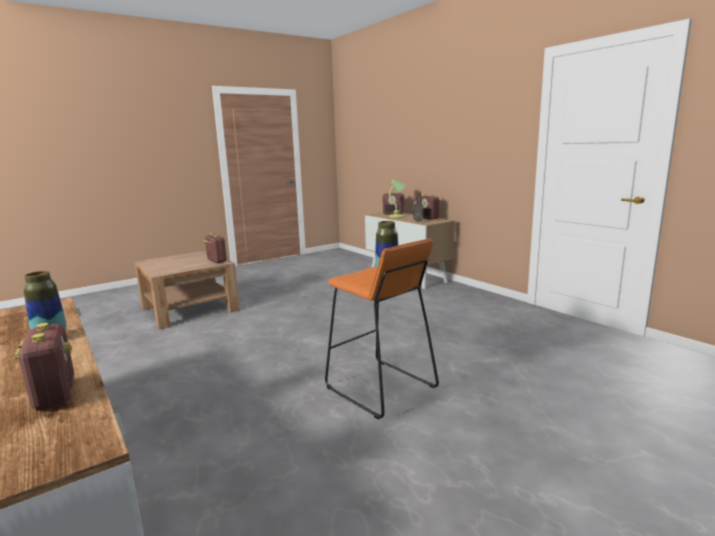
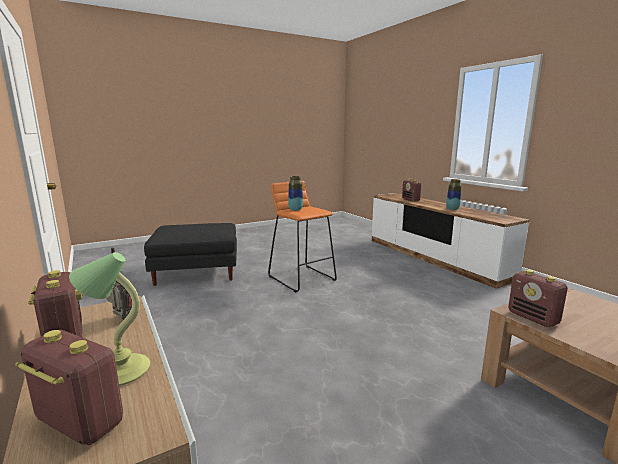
camera: 175 degrees left, 0 degrees up
none -> black ottoman [144,223,237,286]

